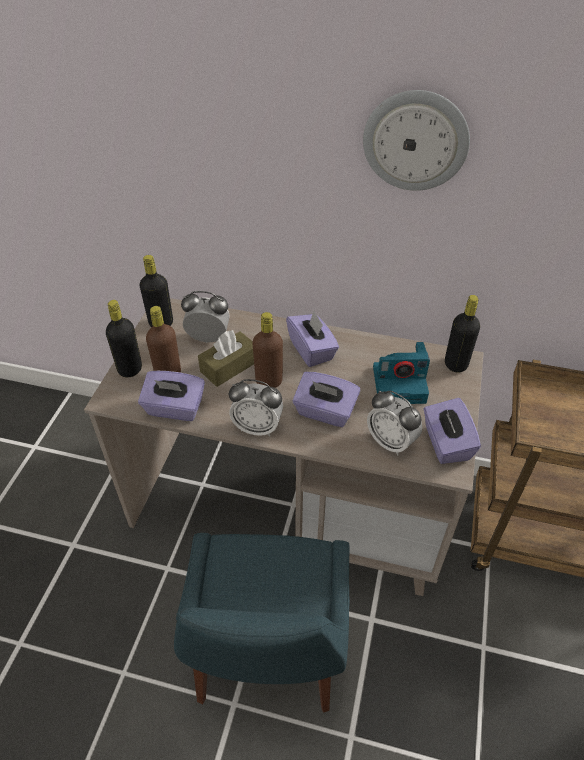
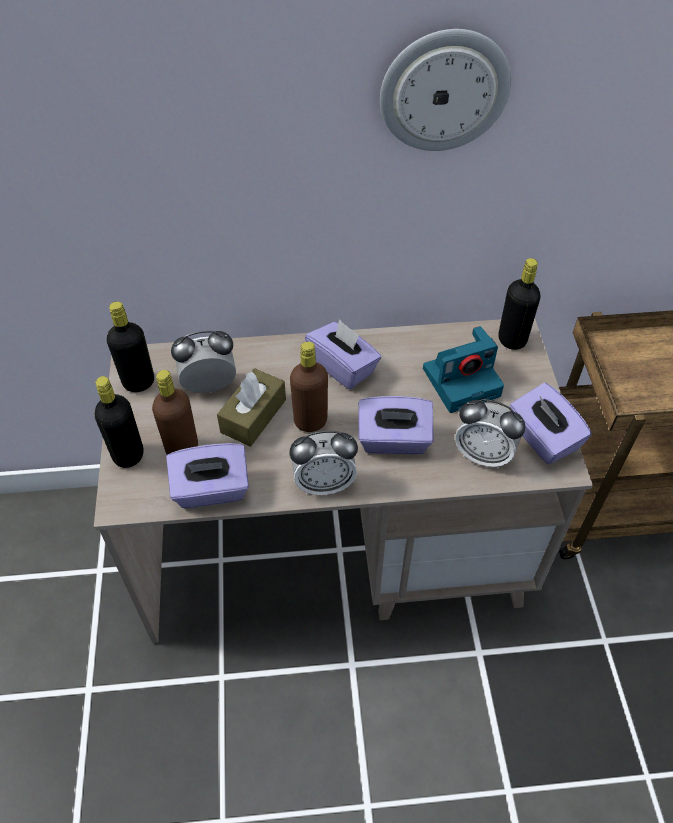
camera: 20 degrees left, 5 degrees up
blue chair [174,533,350,713] -> none

